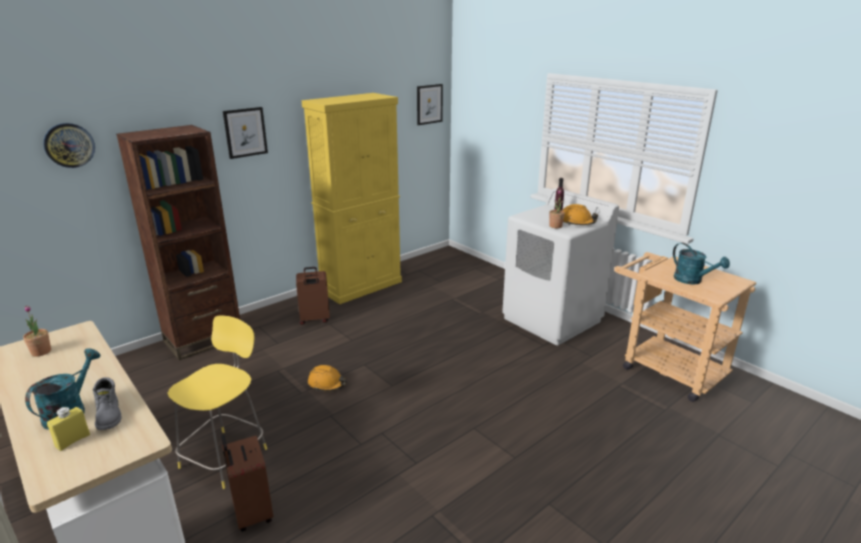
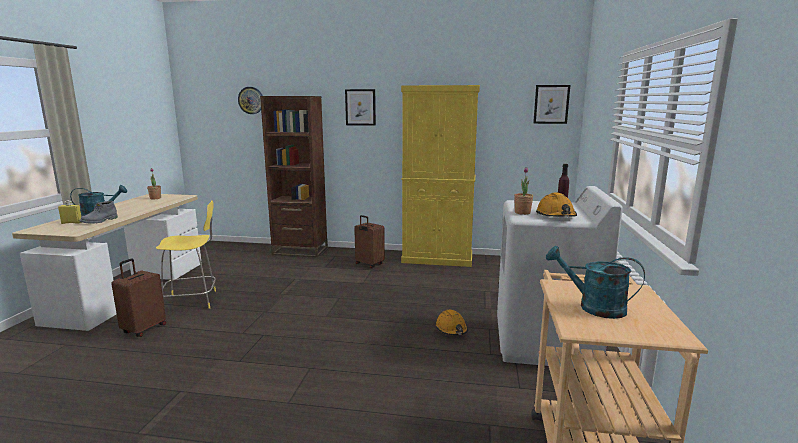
camera: 50 degrees right, 10 degrees down
orange hard hat [308,365,347,391] -> orange hard hat moved to [436,309,468,335]
turquoise watering can [673,243,730,285] -> turquoise watering can turned 105 degrees clockwise [546,246,645,319]

